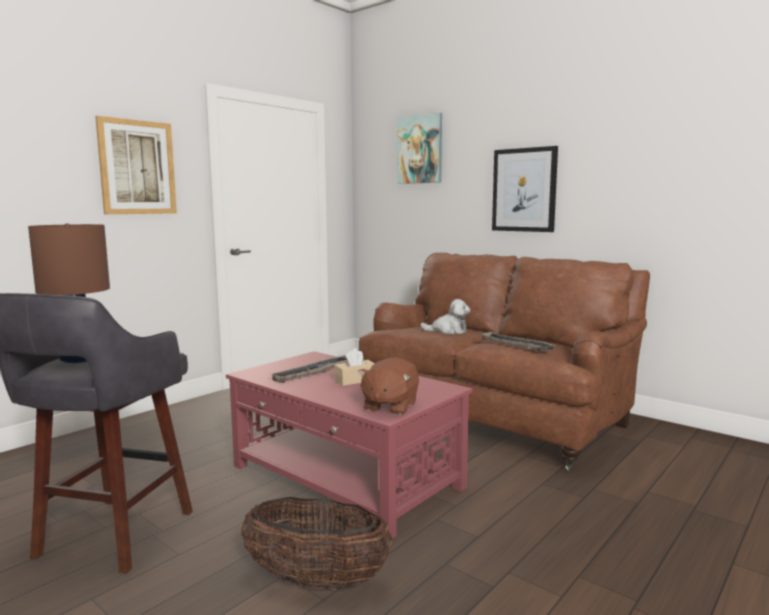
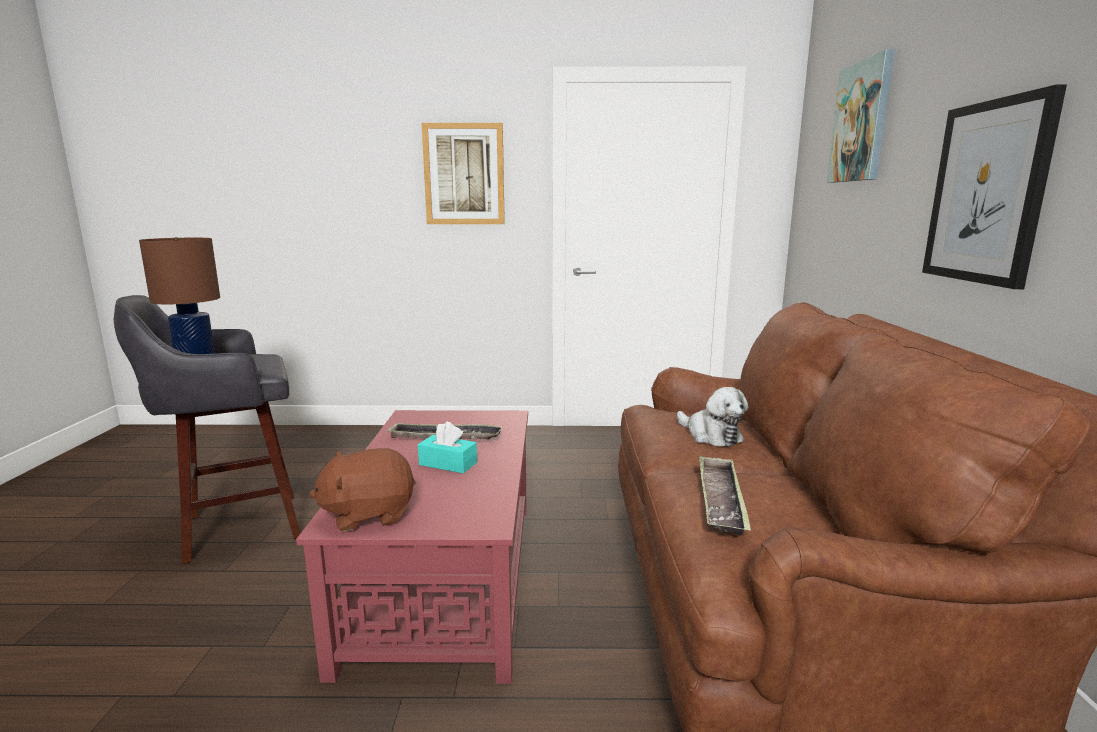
camera: 50 degrees right, 5 degrees up
basket [241,497,392,590] -> none
beige tissue box [335,348,374,386] -> turquoise tissue box [418,422,477,473]

